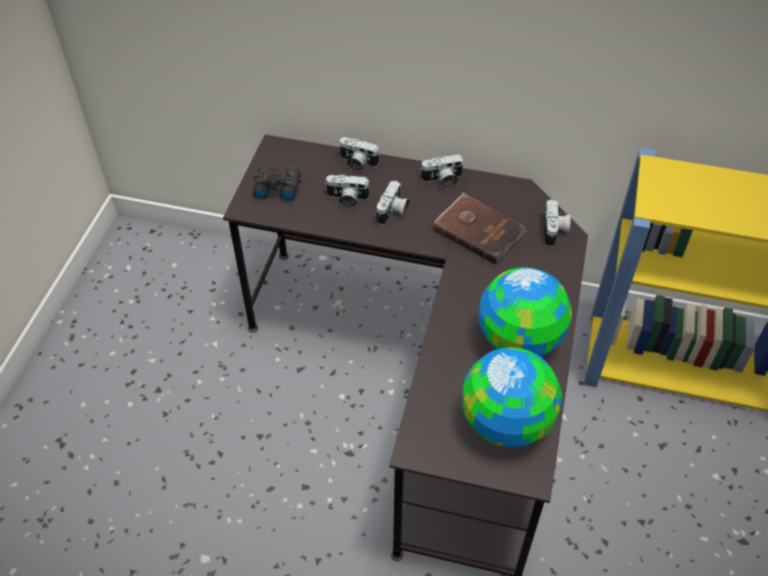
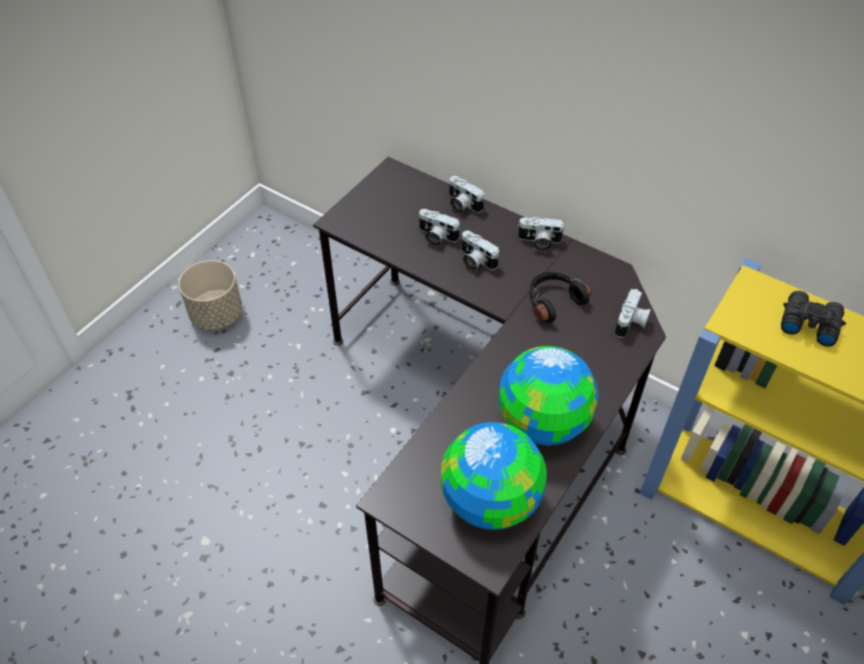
camera: 20 degrees right, 0 degrees up
black binoculars [253,164,301,202] -> black binoculars moved to [781,291,846,347]
camera [377,181,410,225] -> camera turned 90 degrees clockwise [462,231,499,271]
brown book [433,193,527,265] -> black headphones [529,272,591,323]
none -> beige planter [179,260,242,330]

